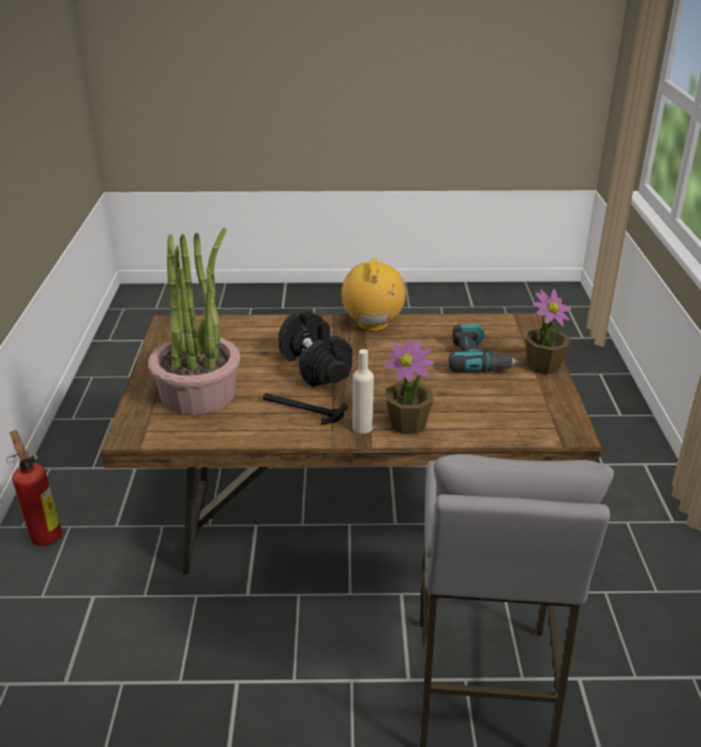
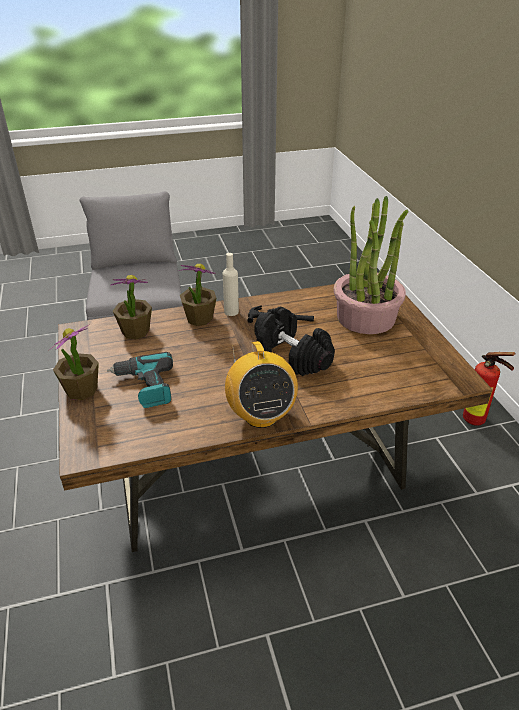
camera: 165 degrees right, 5 degrees up
none -> potted plant [110,275,152,339]

